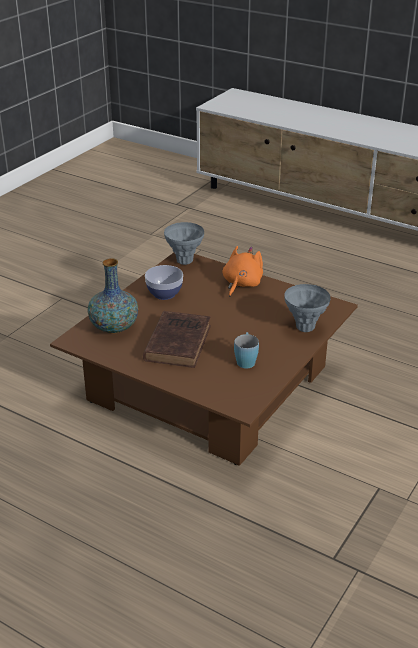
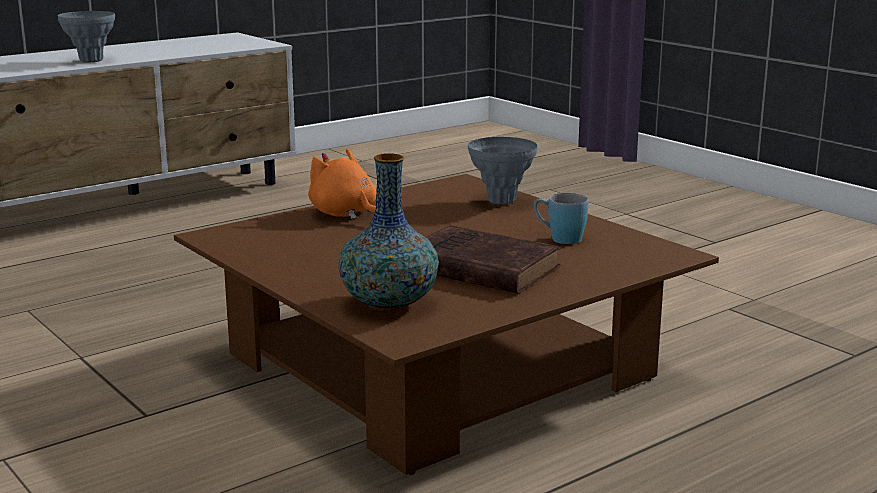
camera: 70 degrees left, 15 degrees down
bowl [145,265,183,300] -> none
grey vase [164,222,204,265] -> grey vase moved to [58,11,115,63]

